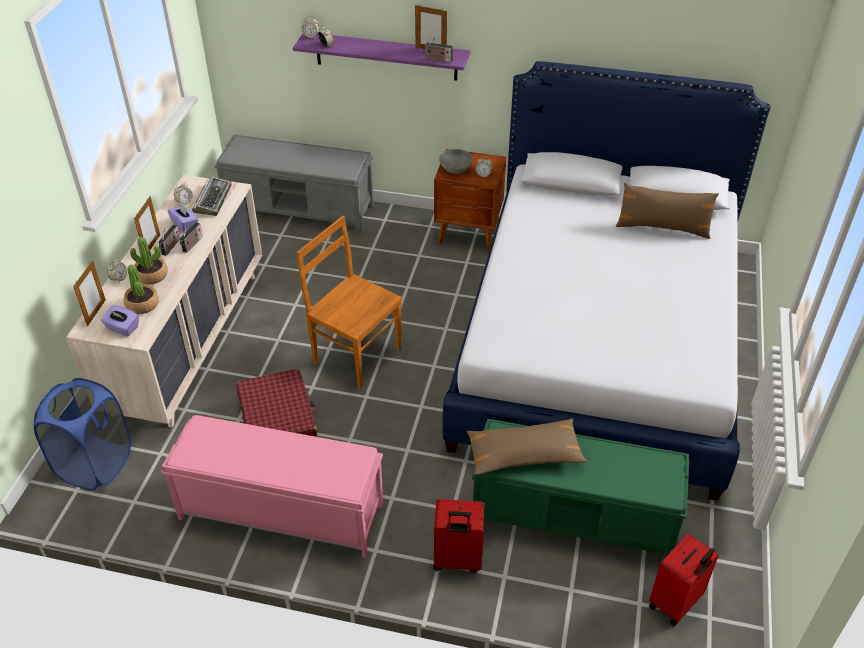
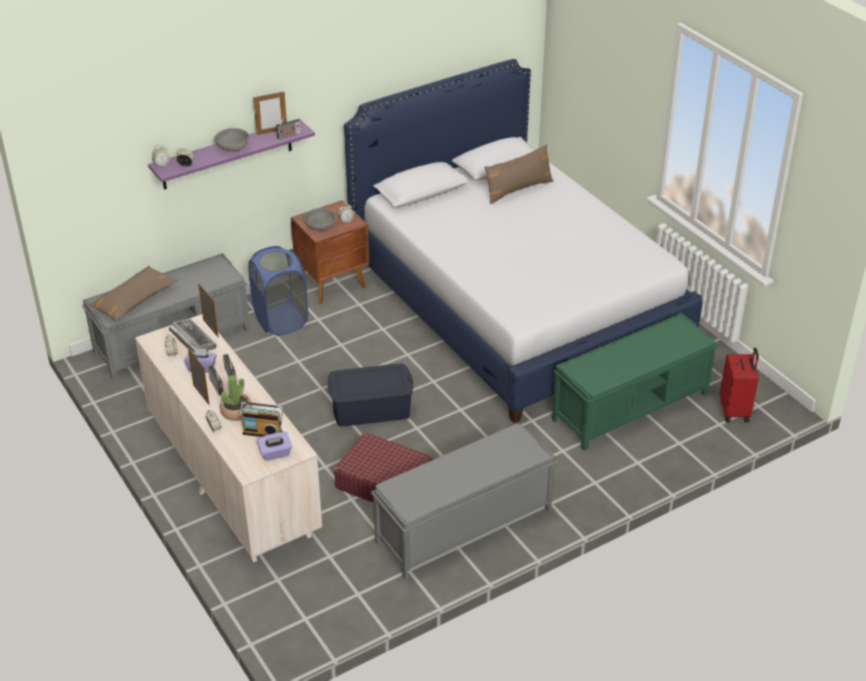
camera: 45 degrees left, 5 degrees down
blue laundry basket [34,378,131,491] -> blue laundry basket moved to [248,246,308,335]
picture frame [73,260,106,326] -> picture frame moved to [198,283,219,338]
potted plant [124,264,159,314] -> radio [240,402,283,437]
pink bench [161,415,383,558] -> grey bench [371,424,557,580]
brown chair [296,216,402,389] -> blue storage box [327,363,413,426]
red suitcase [433,499,485,573] -> none
brown pillow [467,419,587,475] -> brown pillow moved to [89,266,178,321]
none -> grey bowl [214,128,249,152]

